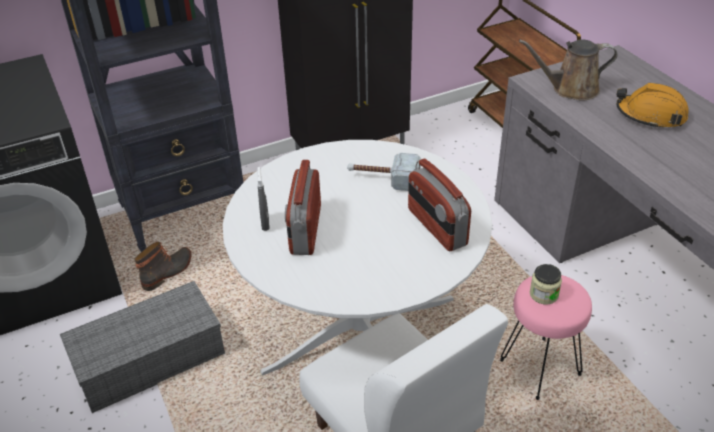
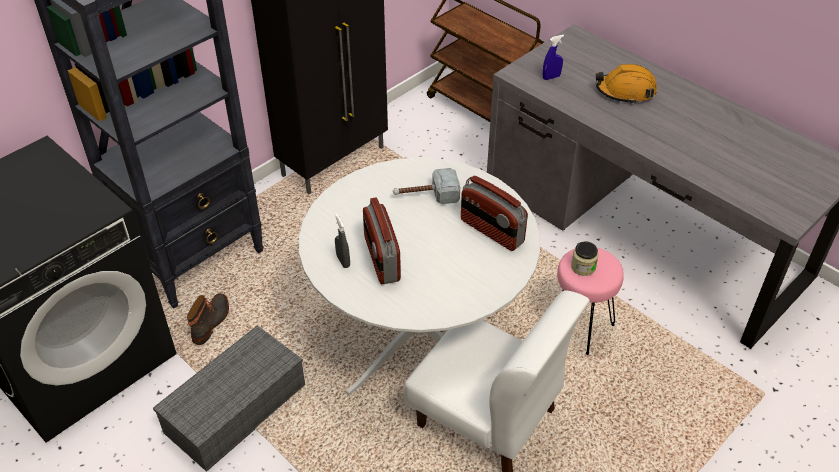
camera: 20 degrees left, 5 degrees up
brown watering can [519,40,618,100] -> blue spray bottle [543,35,564,80]

